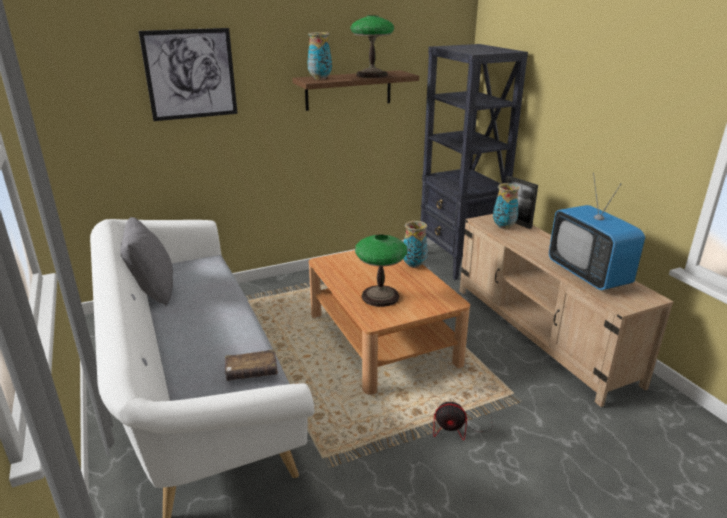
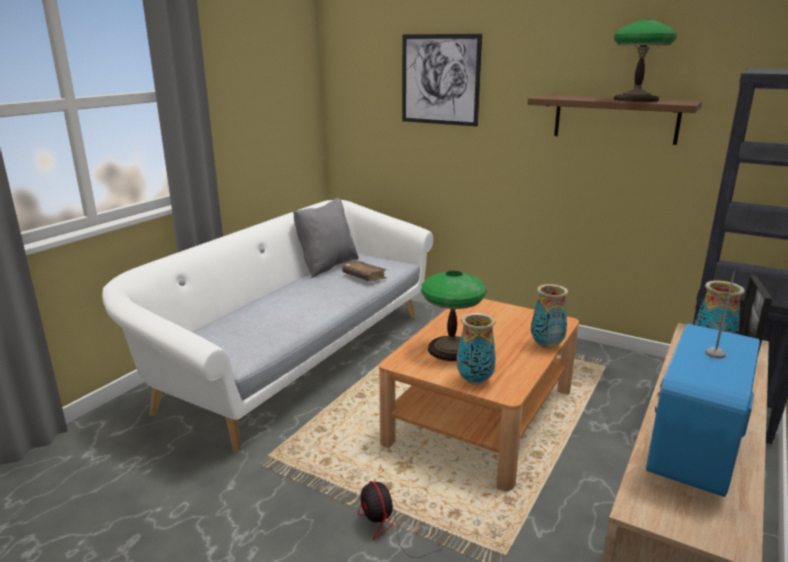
camera: 55 degrees right, 5 degrees down
brown book [225,349,278,381] -> brown book moved to [342,261,387,282]
vase [307,32,332,80] -> vase moved to [457,313,496,385]

